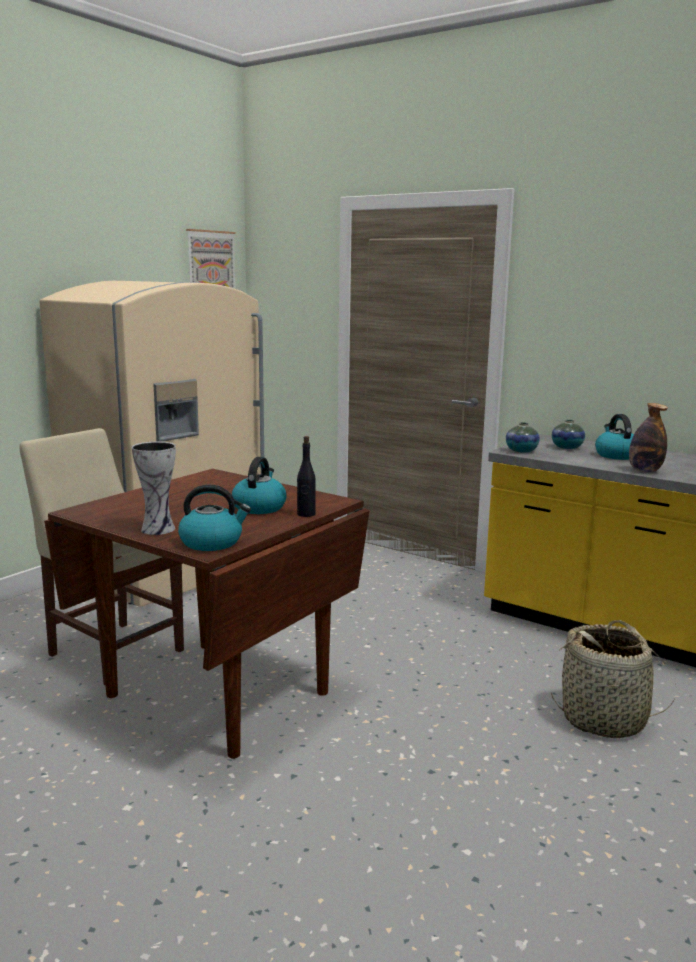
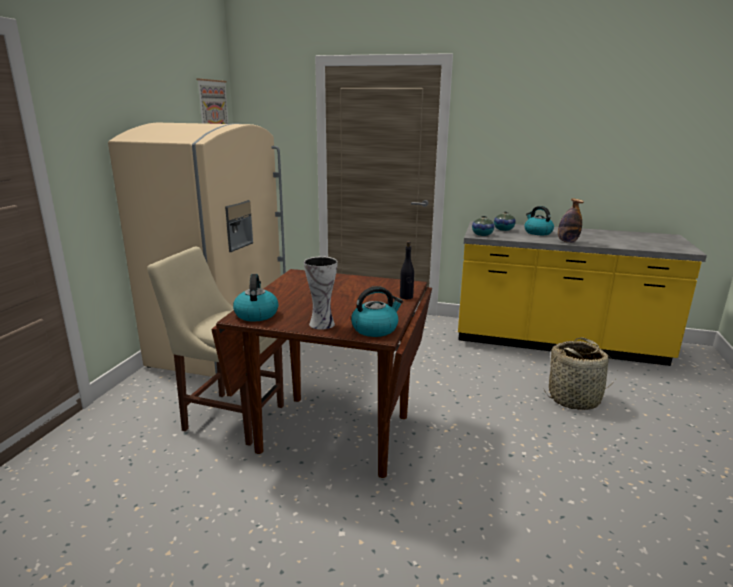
camera: 20 degrees left, 5 degrees up
kettle [232,457,287,514] -> kettle moved to [233,274,279,322]

